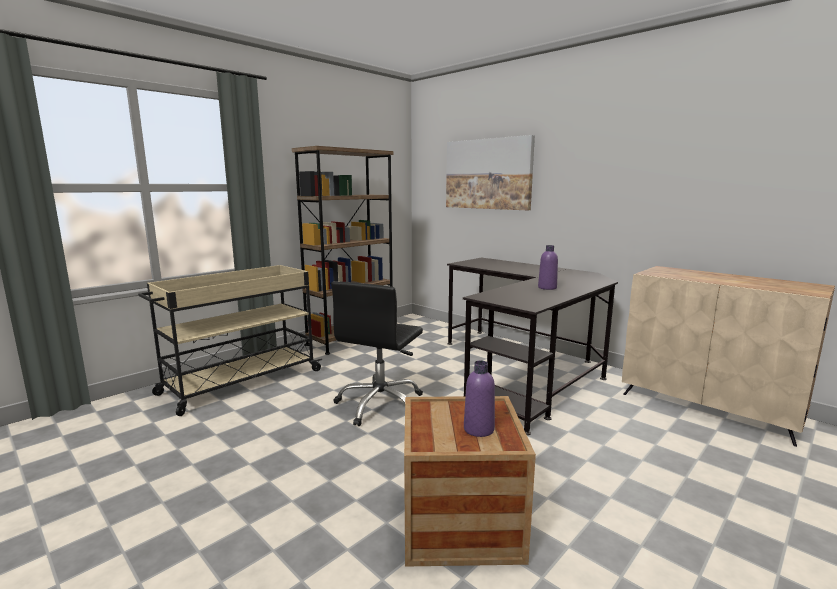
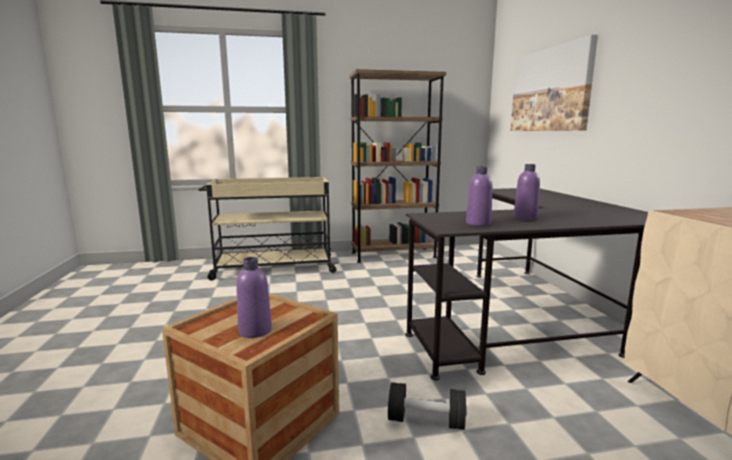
camera: 35 degrees right, 0 degrees up
black office chair [331,281,423,426] -> none
none -> black dumbbell [388,382,467,430]
none -> purple bottle [466,166,493,226]

